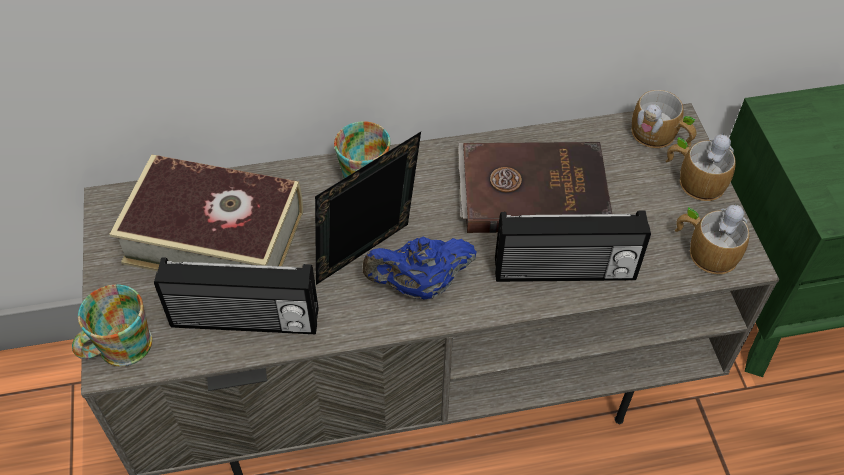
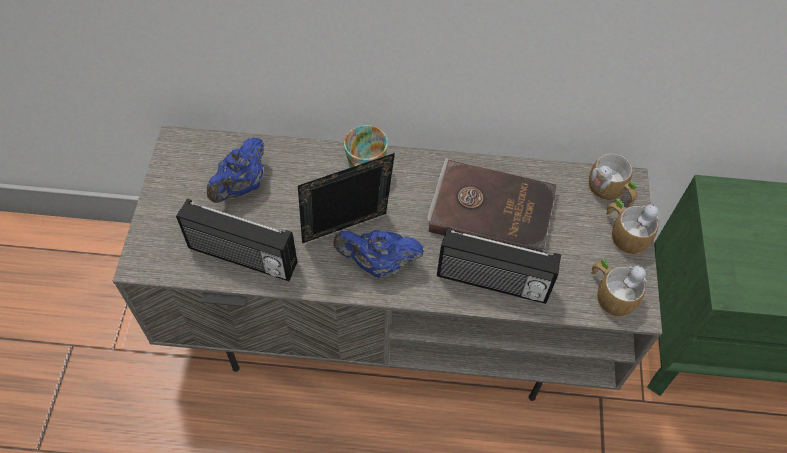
camera: 15 degrees right, 5 degrees up
mug [72,284,152,367] -> none
book [109,155,303,271] -> blue teapot [207,137,264,203]

